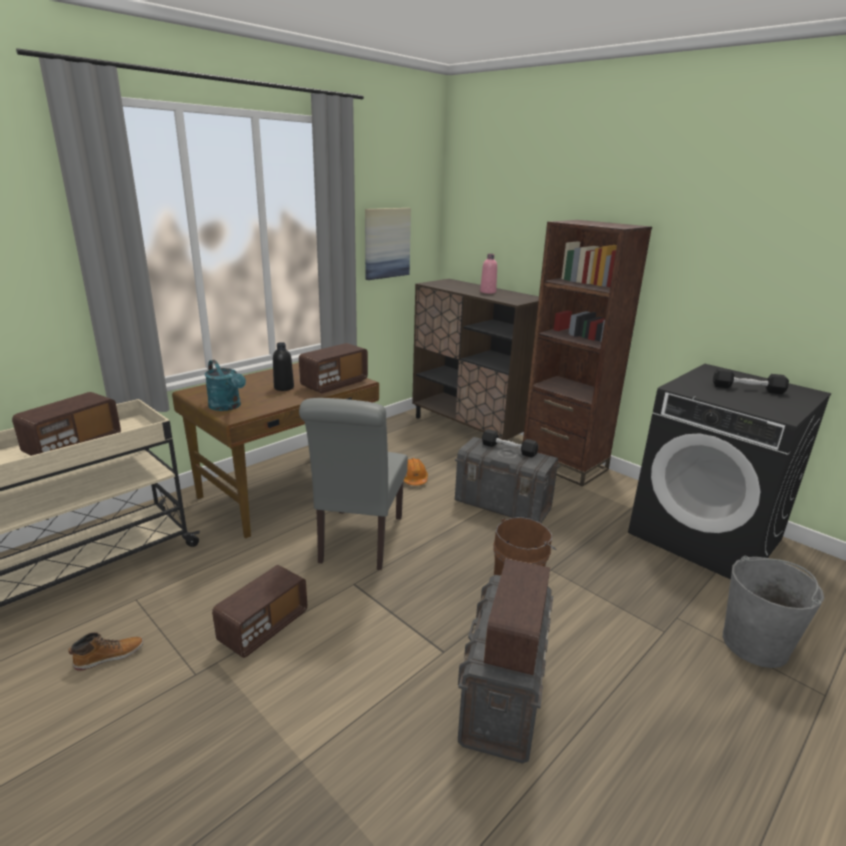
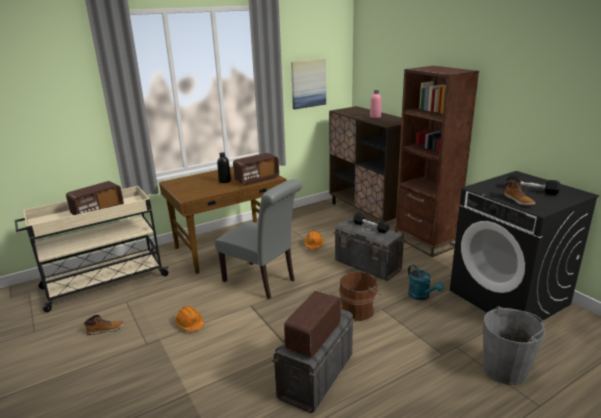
camera: 15 degrees right, 0 degrees up
turquoise watering can [205,360,246,411] -> turquoise watering can moved to [408,265,444,300]
radio [212,565,307,658] -> orange hard hat [175,306,204,332]
grey chair [299,398,408,570] -> grey chair turned 75 degrees counterclockwise [215,179,302,299]
none -> boot [504,180,535,205]

